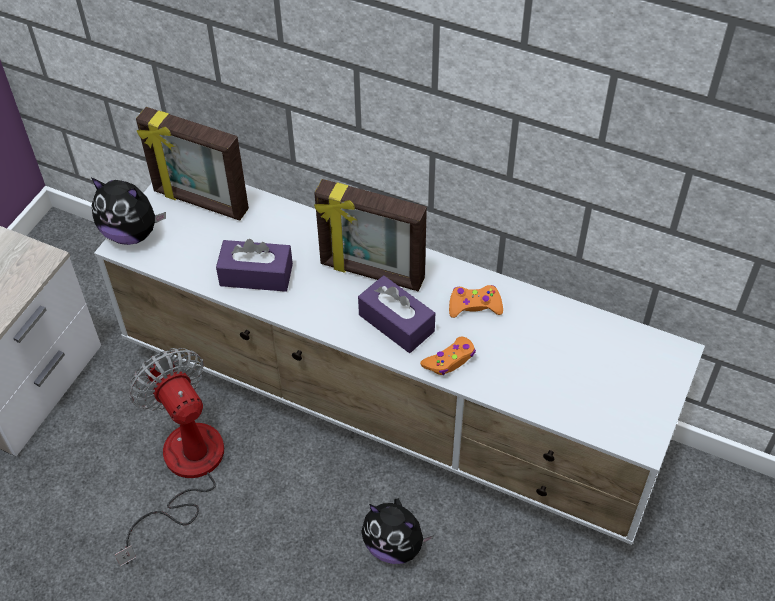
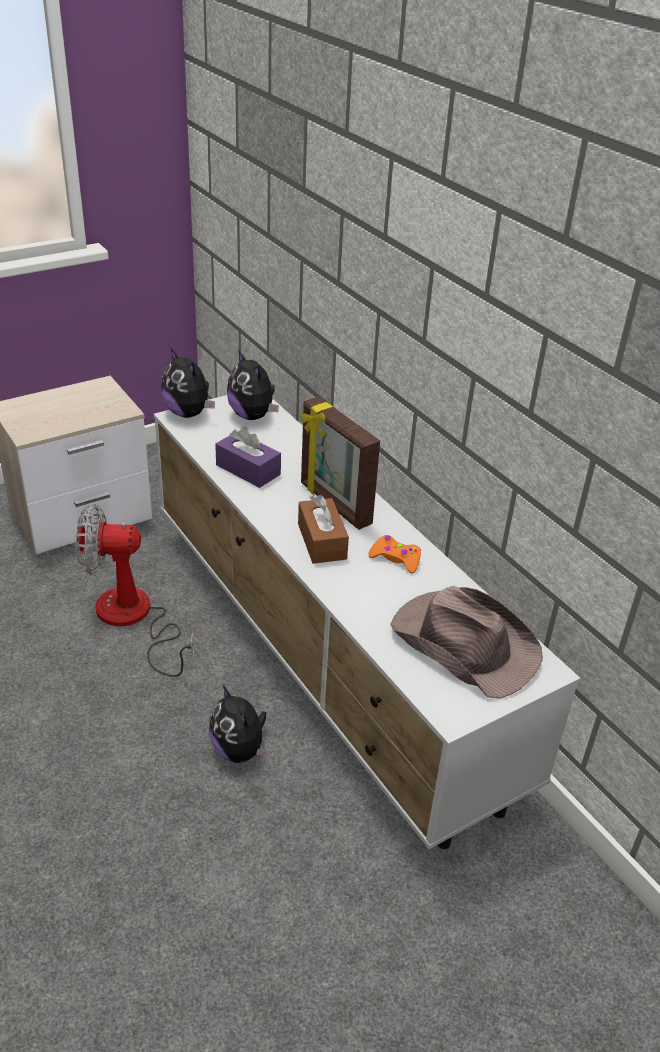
camera: 30 degrees right, 15 degrees down
fan [115,348,224,566] -> fan turned 90 degrees counterclockwise [76,504,194,677]
picture frame [136,107,249,221] -> plush toy [227,350,279,420]
purple tissue box [358,275,435,353] -> brown tissue box [298,495,349,564]
orange game controller [420,337,476,375] -> none
none -> brown hat [390,586,543,699]

